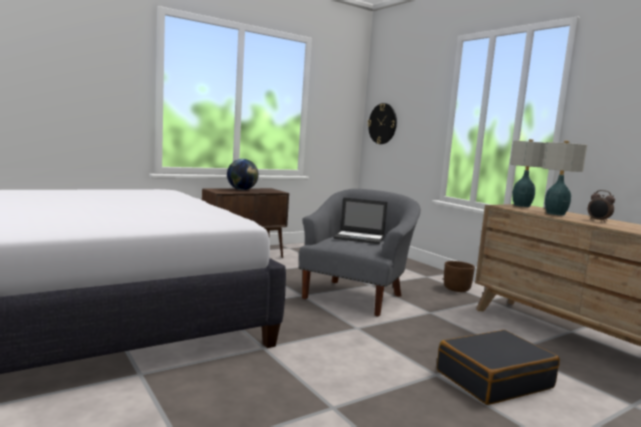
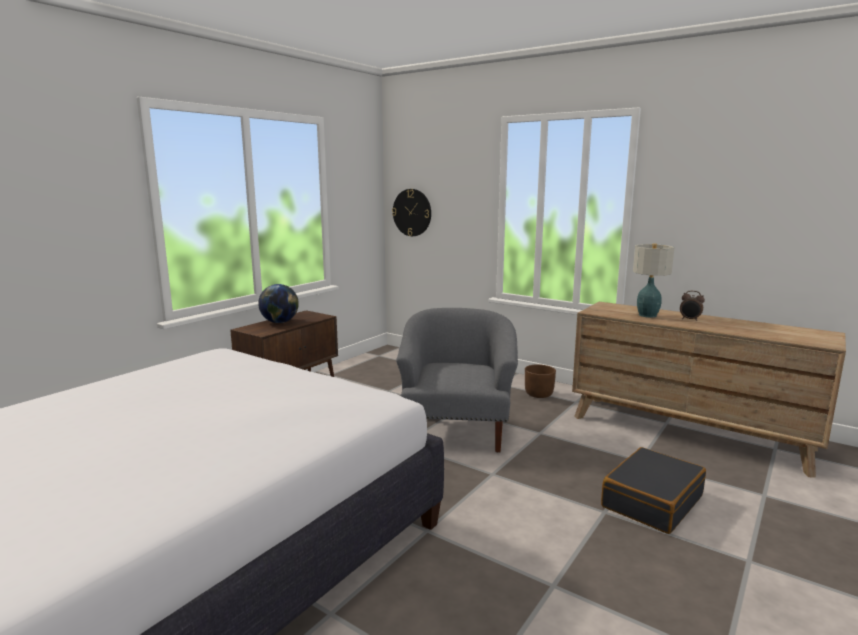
camera: 20 degrees left, 5 degrees up
laptop [333,197,387,244] -> none
table lamp [510,139,546,207] -> none

